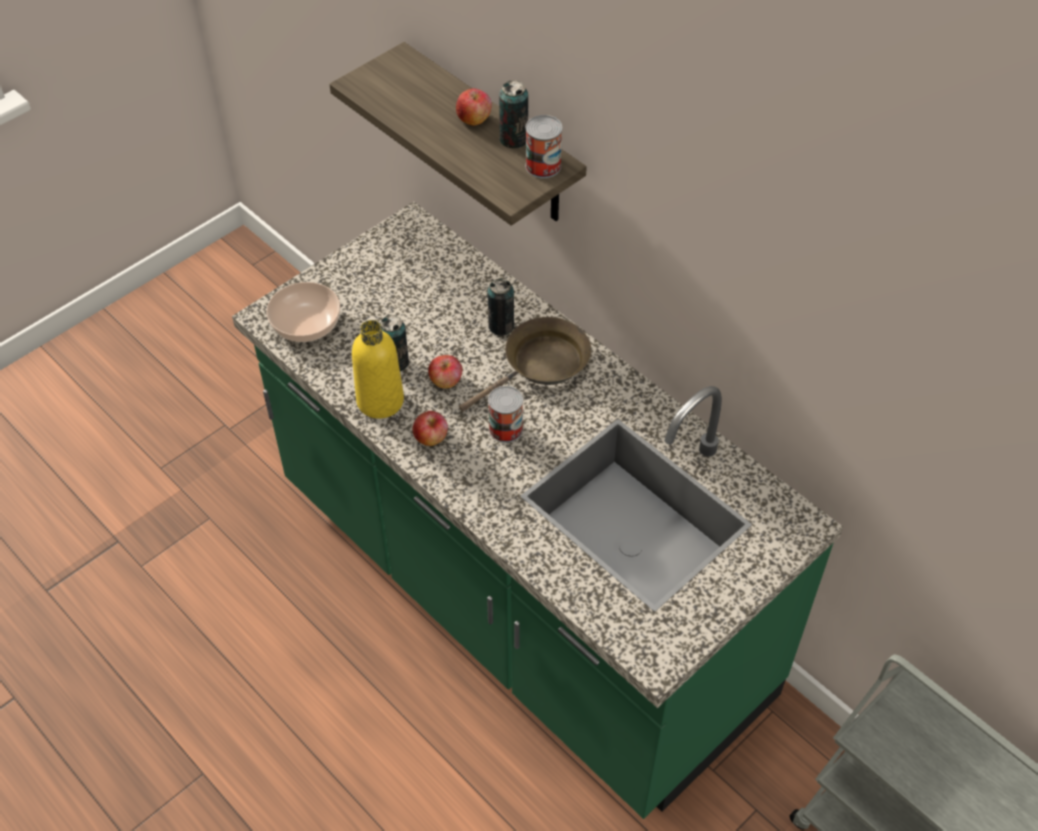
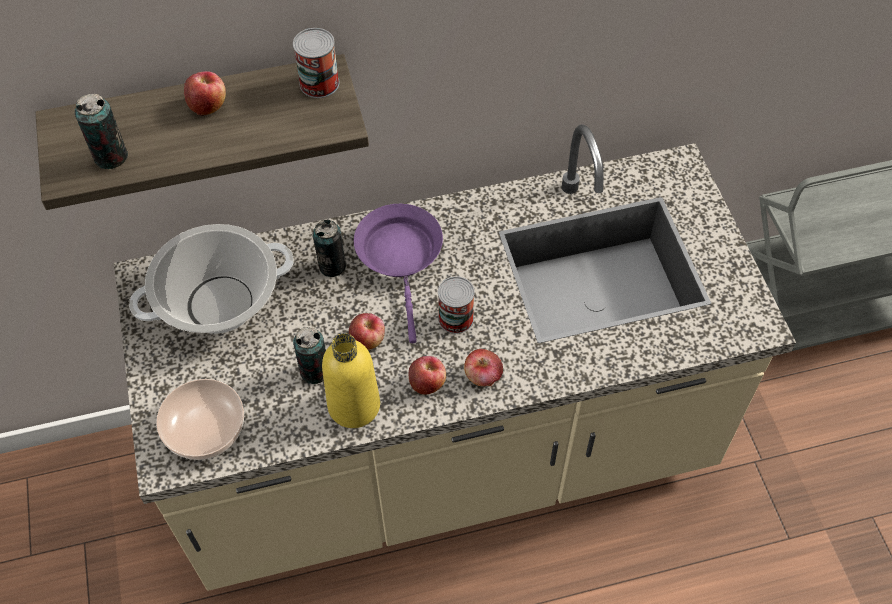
camera: 60 degrees left, 5 degrees up
green counter [232,201,843,819] -> beige counter [114,124,796,591]
brown frying pan [459,317,591,412] -> purple frying pan [354,204,443,343]
can [499,80,528,149] -> can moved to [75,94,128,169]
none -> cooking pot [129,224,294,334]
none -> apple [464,349,503,386]

